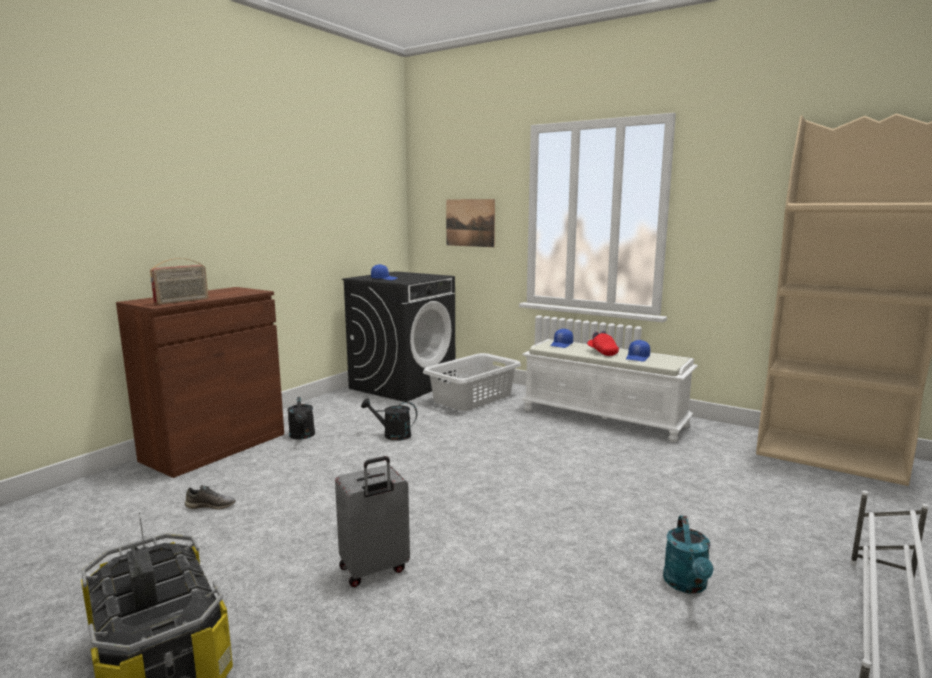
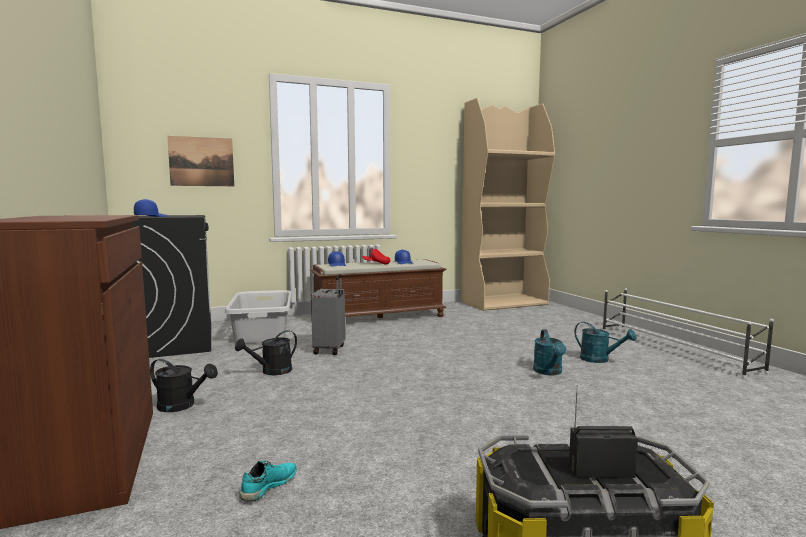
camera: 55 degrees left, 5 degrees down
radio [150,258,208,305] -> none
grey shoe [185,485,236,510] -> turquoise shoe [239,460,297,501]
grey suitcase [335,456,410,587] -> grey suitcase moved to [311,274,346,355]
white bench [521,339,698,442] -> brown bench [310,259,447,318]
none -> turquoise watering can [533,329,566,375]

